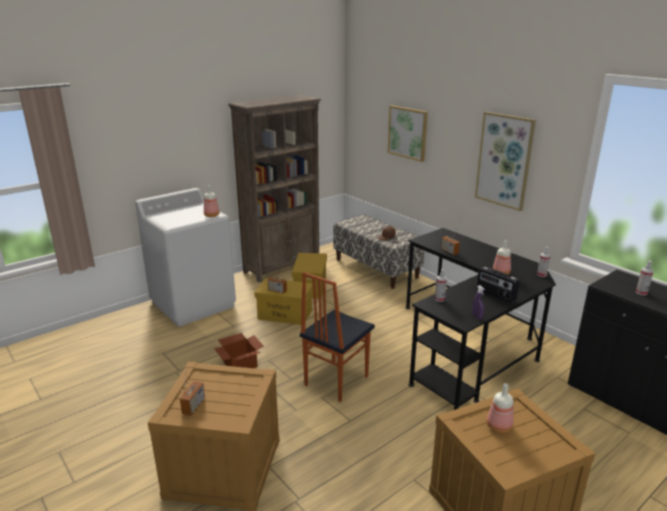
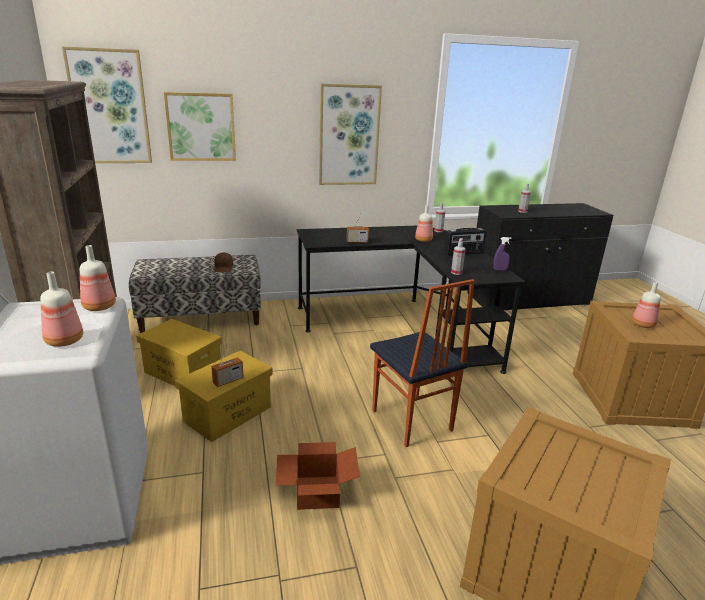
camera: 65 degrees left, 0 degrees up
radio [180,368,205,416] -> none
none -> bottle [40,272,83,347]
none -> picture [62,46,152,163]

